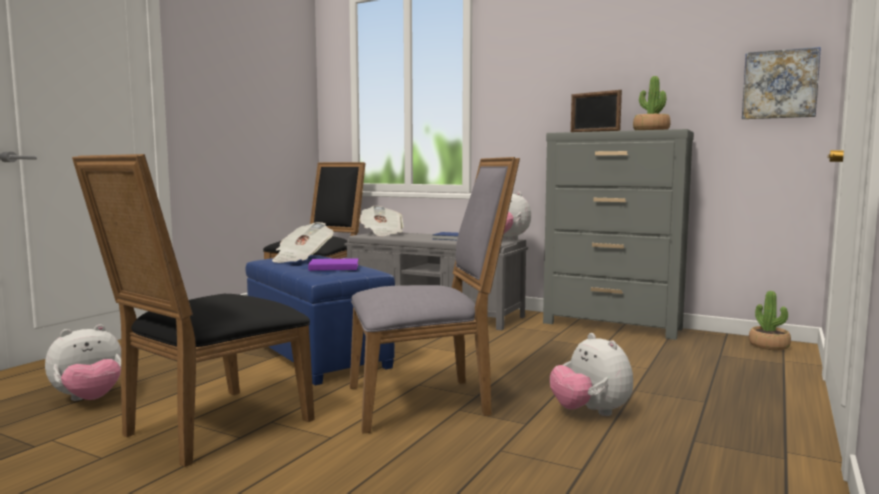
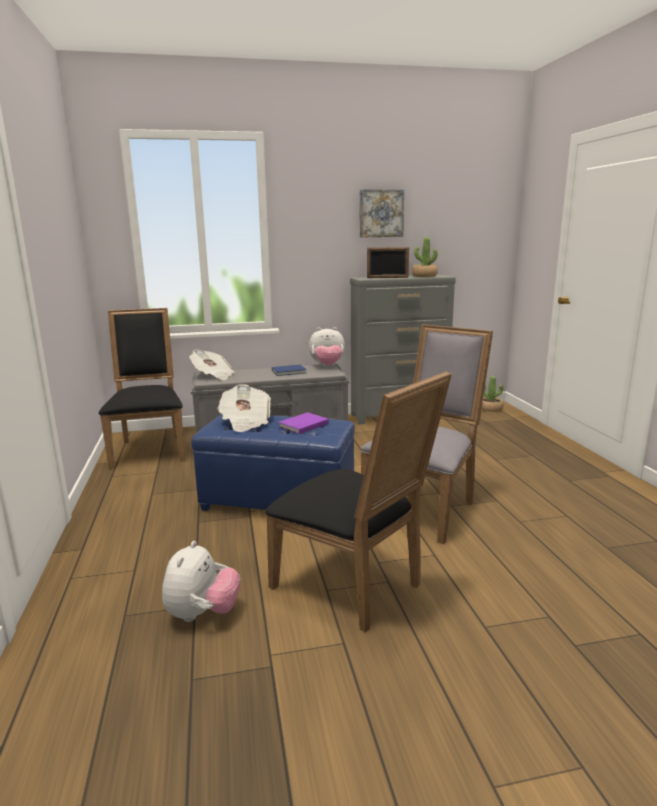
camera: 40 degrees left, 10 degrees up
black chair [72,154,315,467] -> black chair turned 45 degrees counterclockwise [265,371,452,633]
plush toy [550,333,633,416] -> none
picture [742,47,821,119] -> picture moved to [360,190,404,237]

